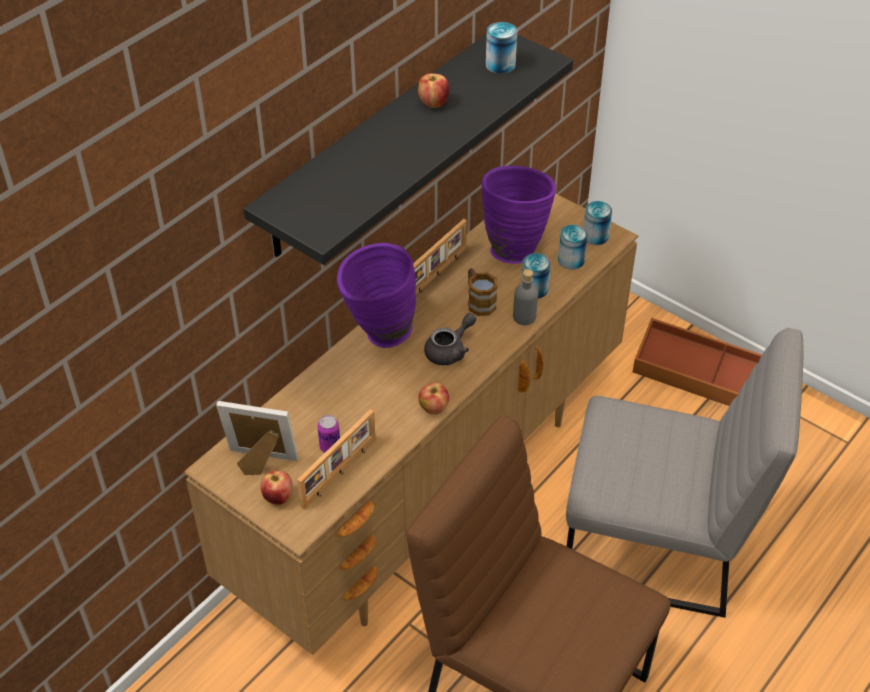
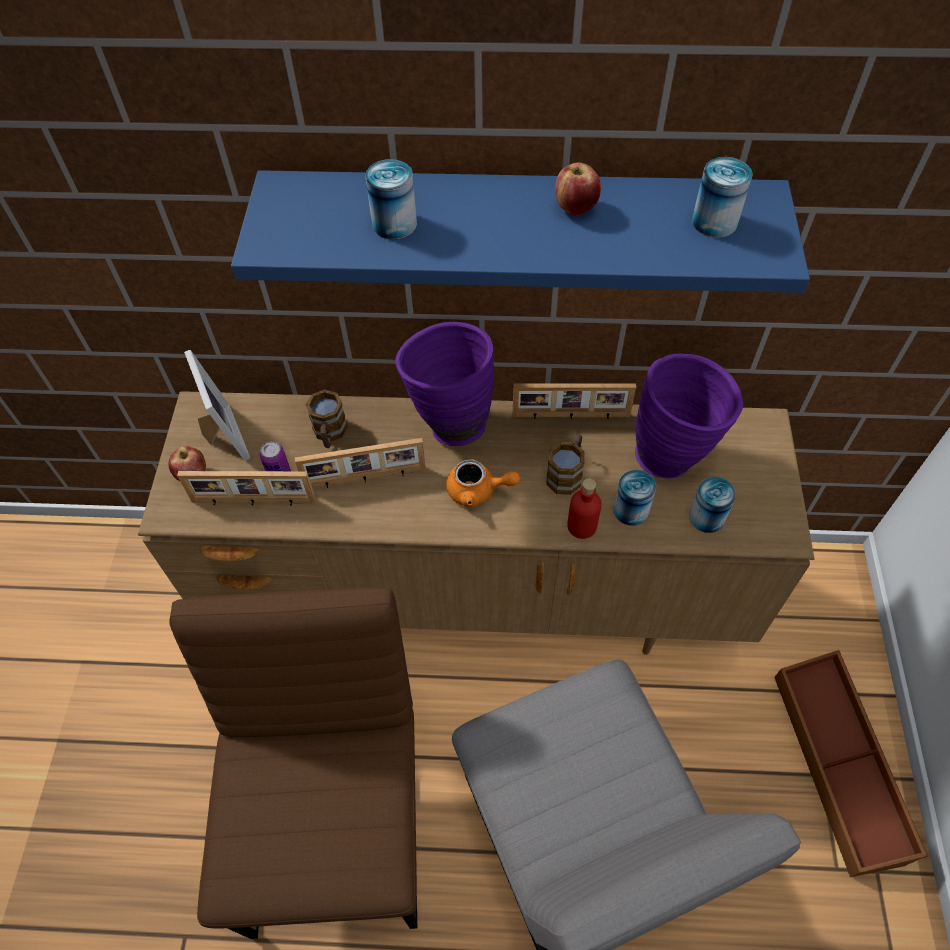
camera: 55 degrees right, 10 degrees up
black shelf [243,34,573,265] -> blue shelf [231,170,810,293]
apple [418,382,449,414] -> none
grey teapot [424,313,476,365] -> orange teapot [446,459,520,508]
grey bottle [513,269,538,325] -> red bottle [567,478,602,539]
can [583,201,612,245] -> can moved to [365,159,417,240]
none -> picture frame [295,438,426,488]
none -> mug [306,389,348,448]

